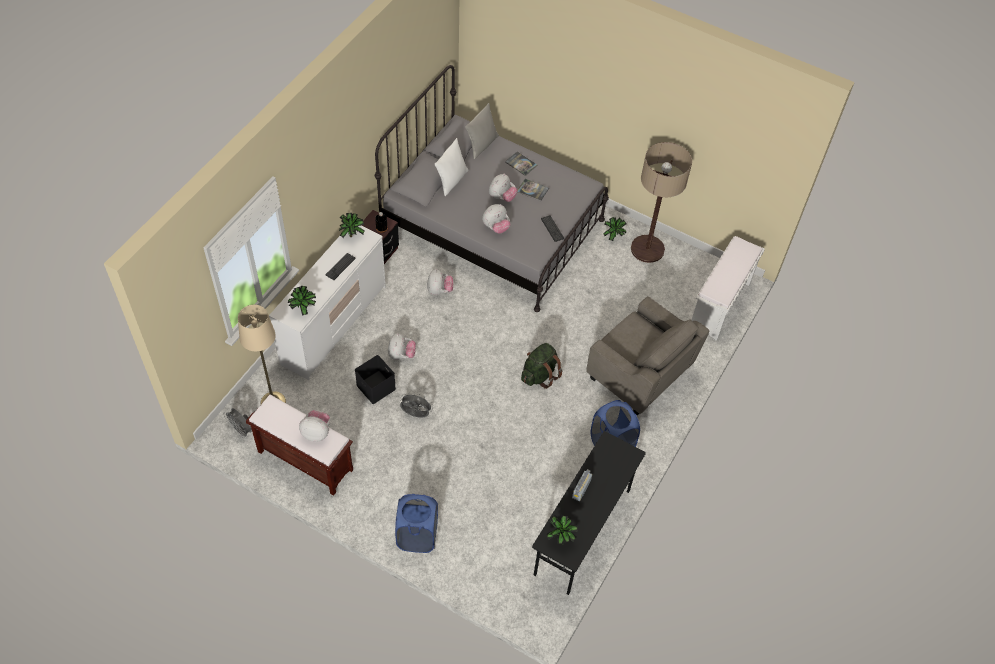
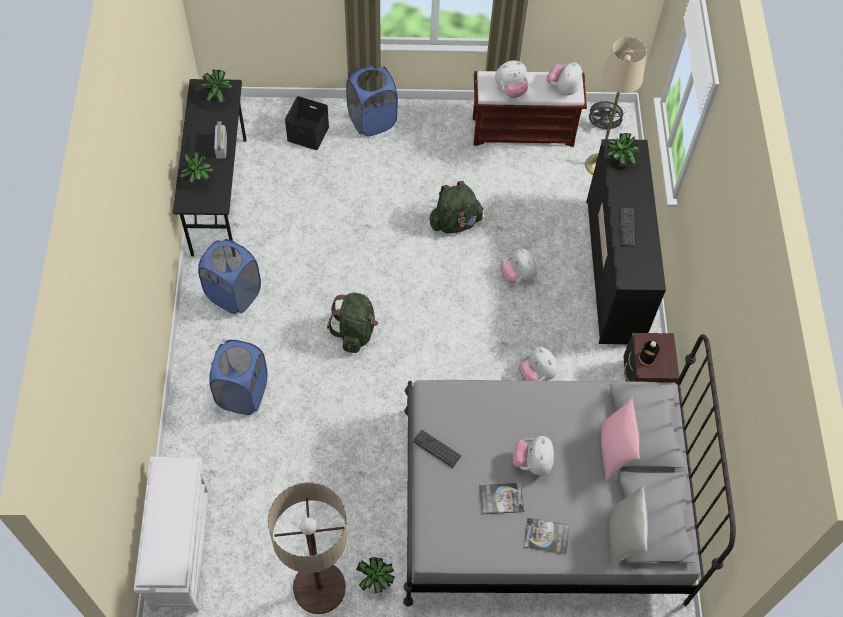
camera: 150 degrees right, 5 degrees up
white dresser [269,226,386,380] -> black dresser [586,139,666,344]
potted plant [339,213,364,238] -> potted plant moved to [180,151,213,184]
black storage box [355,355,396,404] -> black storage box moved to [285,96,329,150]
grey fan [400,392,433,418] -> green backpack [429,181,484,234]
white pillow [435,138,468,196] -> pink pillow [601,397,640,481]
plush toy [482,204,510,233] -> plush toy moved to [546,62,582,95]
grey armchair [586,296,710,415] -> blue laundry basket [209,340,267,415]

